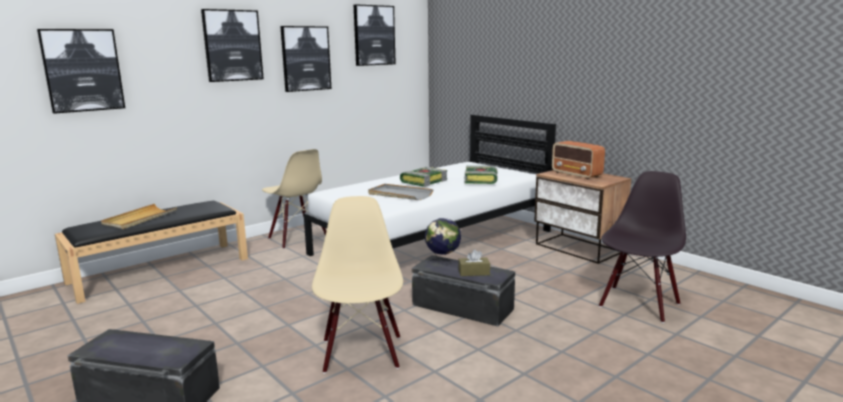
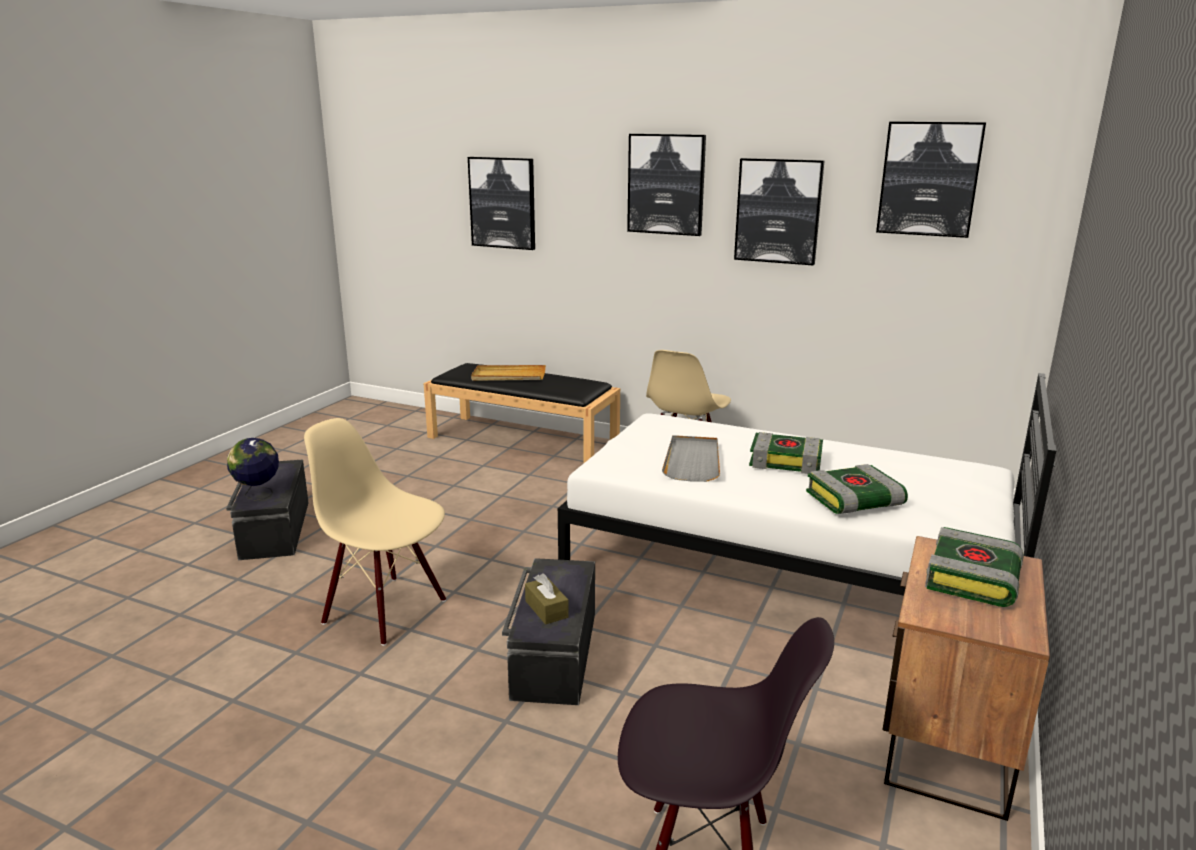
camera: 65 degrees right, 5 degrees up
beige chair [312,196,403,374] -> beige chair turned 120 degrees counterclockwise [304,418,446,646]
globe [425,218,461,264] -> globe moved to [227,438,279,501]
radio [552,141,605,179] -> book [925,527,1023,607]

